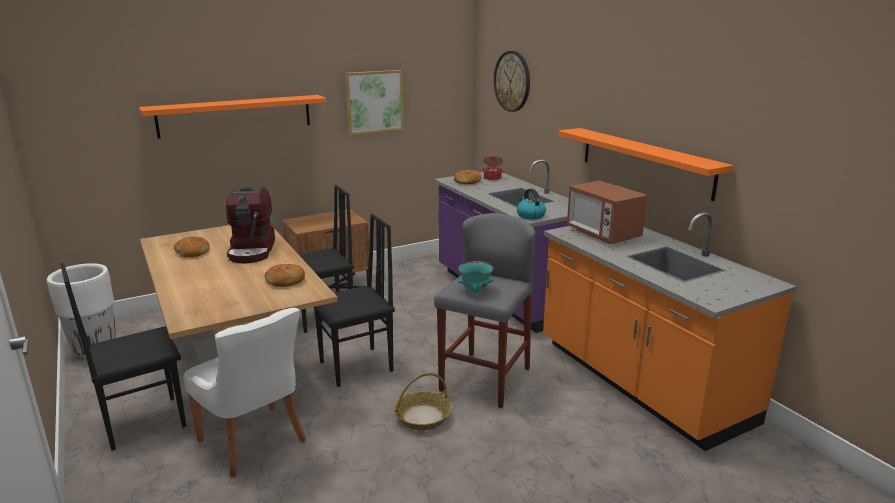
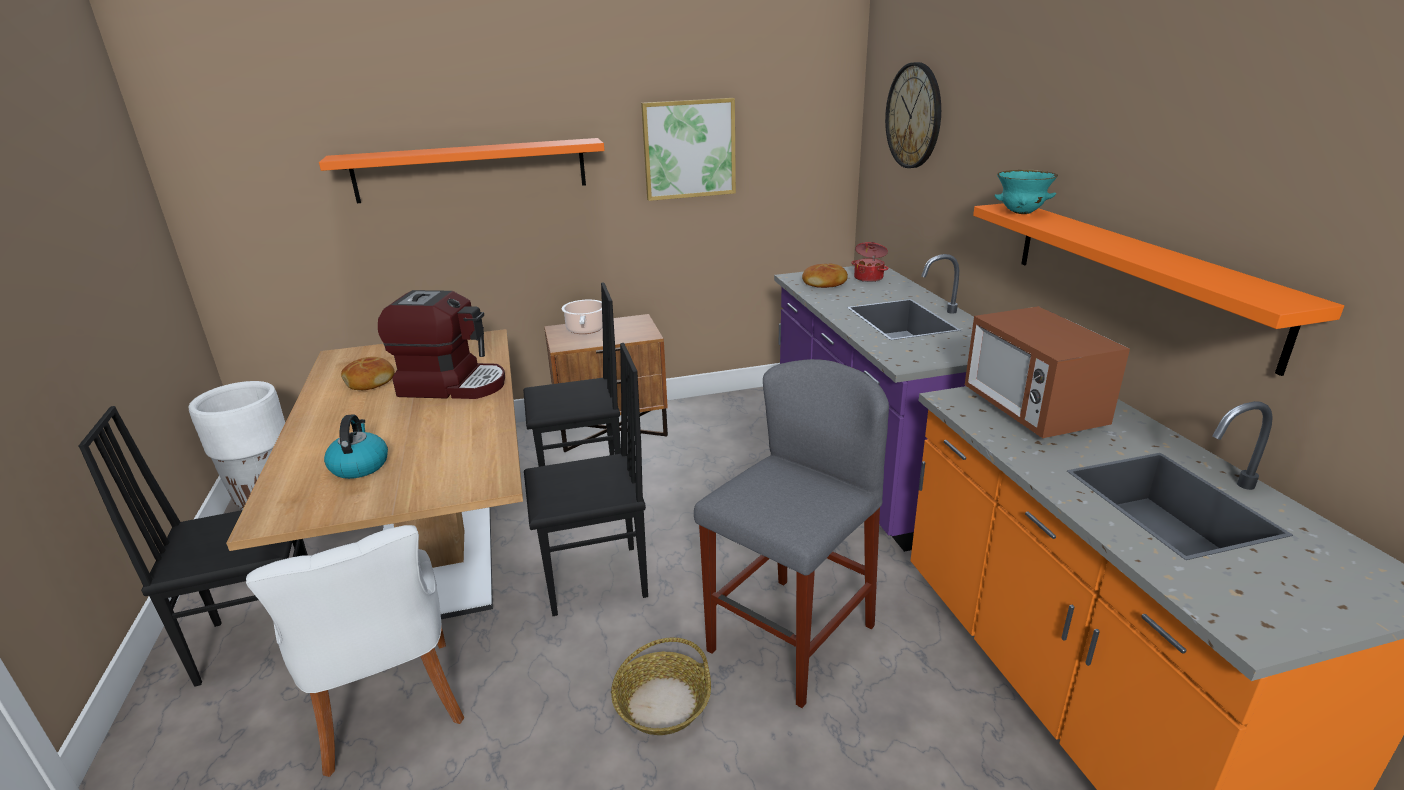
camera: 15 degrees right, 5 degrees up
coffee machine [226,187,275,263] -> coffee machine turned 90 degrees counterclockwise [378,290,505,399]
bread [265,264,305,287] -> none
turquoise bowl [458,261,495,292] -> turquoise bowl moved to [995,170,1058,214]
kettle [517,188,546,219] -> kettle moved to [324,414,388,479]
none -> cooking pot [562,300,603,334]

